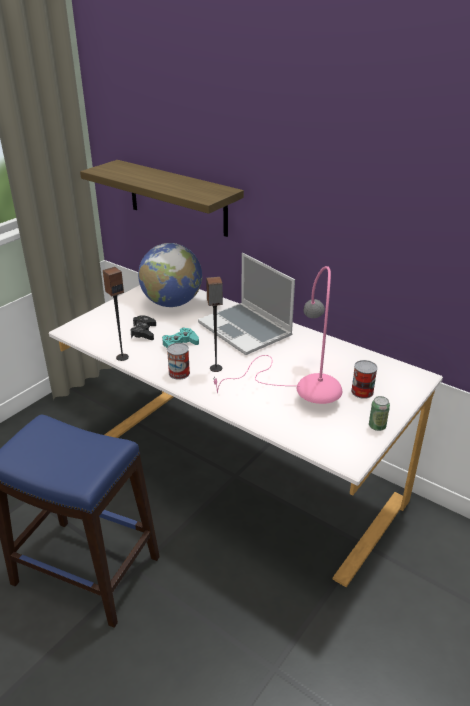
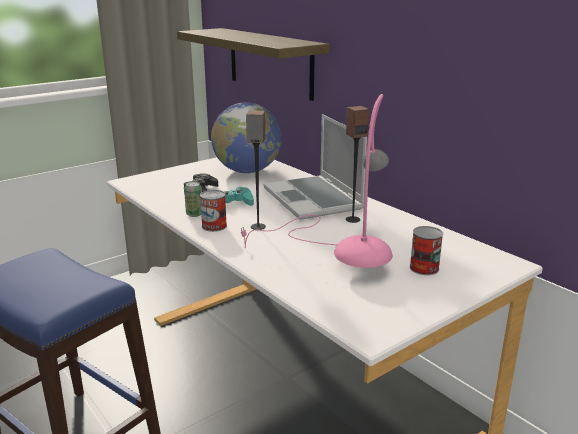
camera: 15 degrees right, 10 degrees down
speaker [103,267,129,361] -> speaker moved to [346,106,369,223]
can [369,396,390,431] -> can moved to [184,182,202,217]

